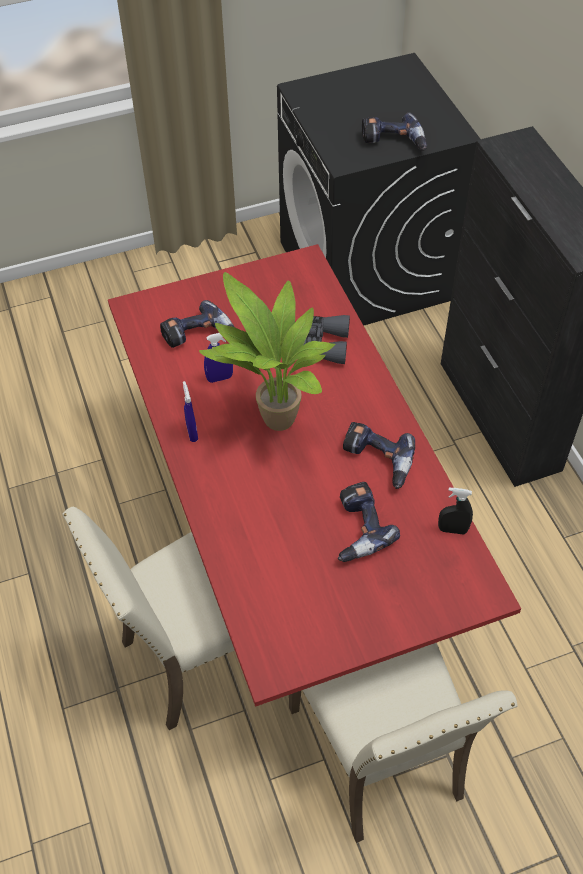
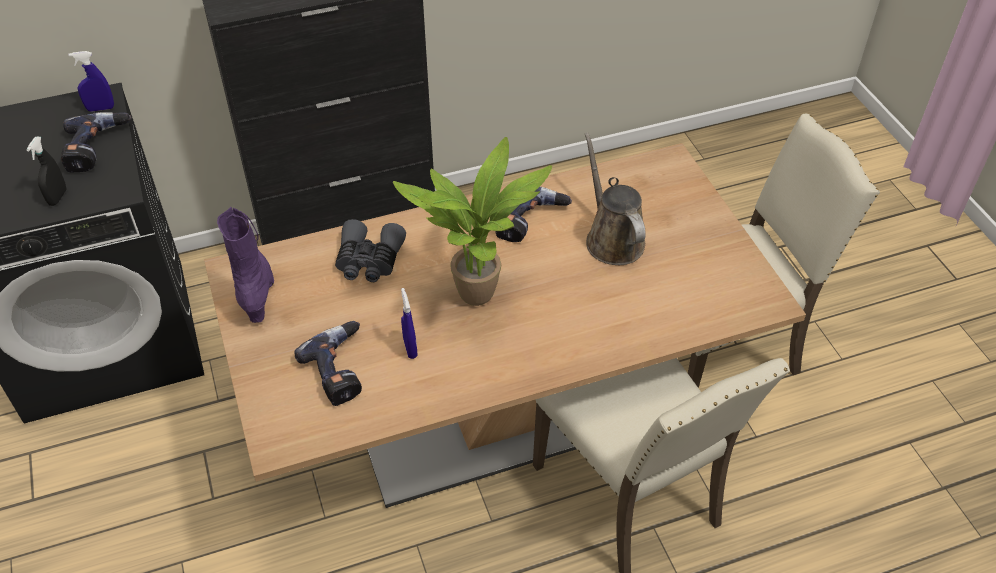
camera: 90 degrees left, 5 degrees down
red dining table [108,244,521,707] -> beige dining table [204,143,806,508]
blue spray bottle [183,381,198,442] -> blue spray bottle moved to [69,51,114,112]
power drill [338,482,400,562] -> brown watering can [585,132,646,265]
black spray bottle [438,488,473,535] -> black spray bottle moved to [26,136,67,206]
none -> purple boot [217,207,274,323]

